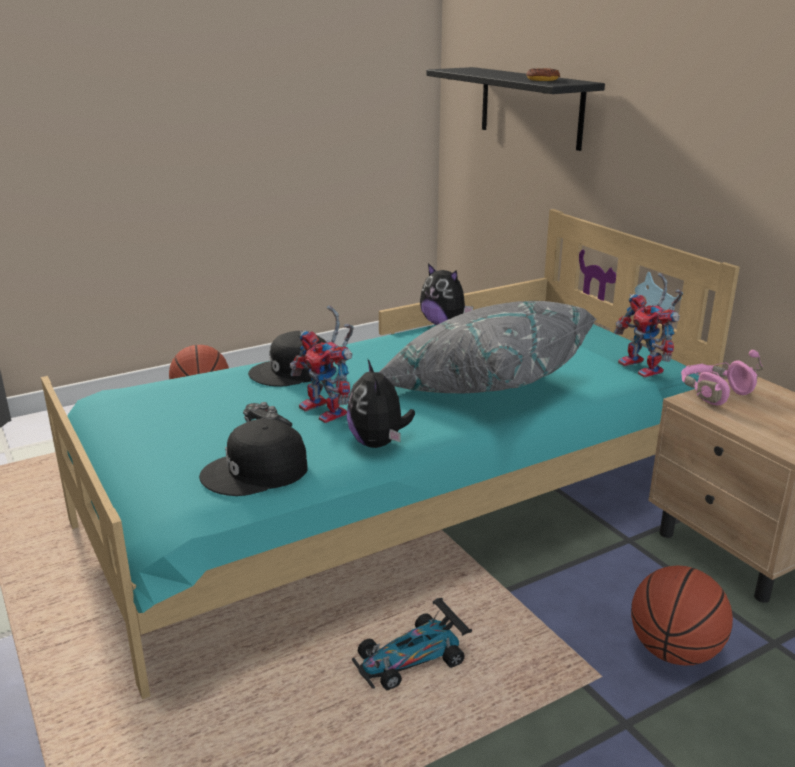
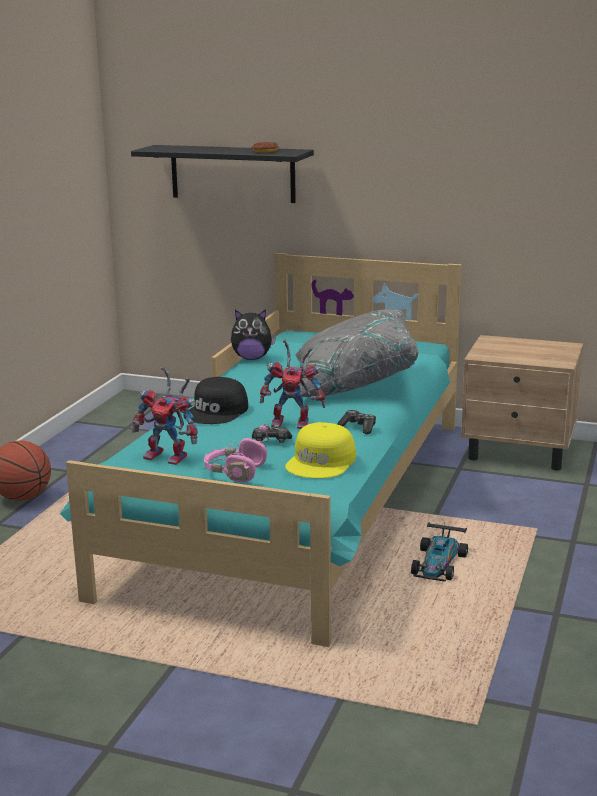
camera: 40 degrees left, 5 degrees down
black cap [199,419,308,496] -> yellow cap [285,422,356,478]
plush toy [347,360,415,448] -> game controller [337,410,376,434]
toy robot [614,273,683,378] -> toy robot moved to [132,366,198,465]
basketball [631,565,733,666] -> none
pink headphones [681,350,763,406] -> pink headphones moved to [204,425,269,482]

